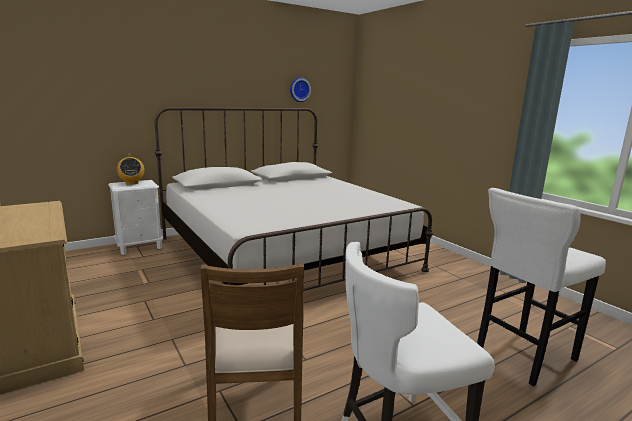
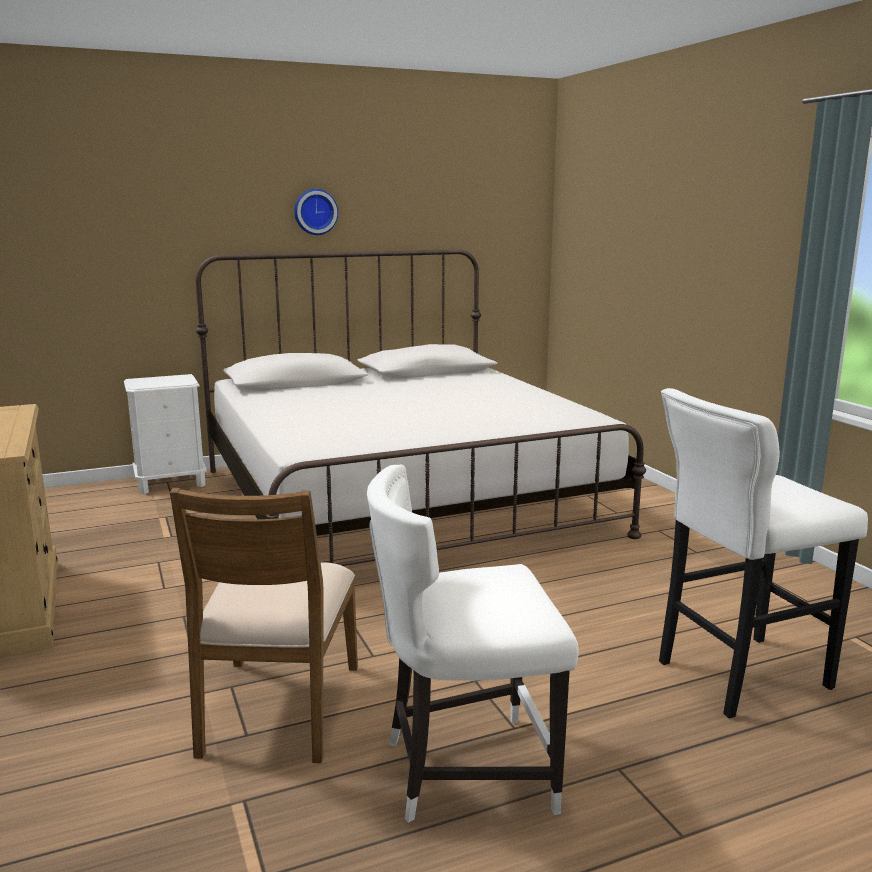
camera: 10 degrees right, 0 degrees up
radio [117,154,145,185] -> none
wall clock [290,77,311,102] -> wall clock moved to [294,189,338,235]

